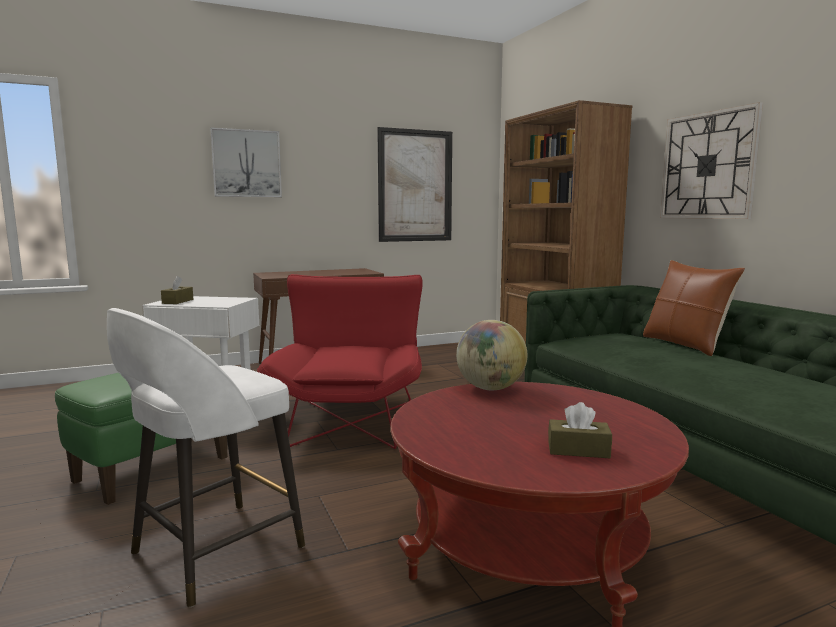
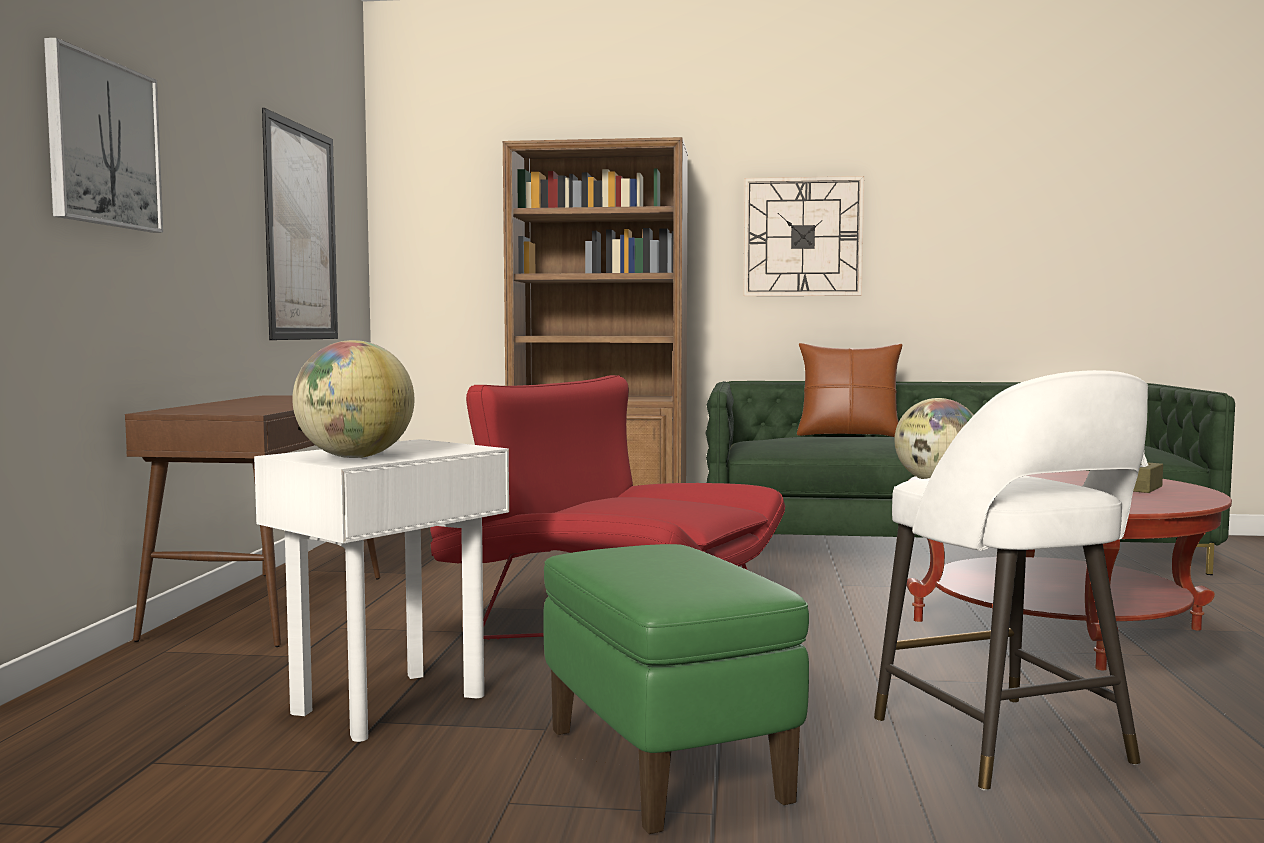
camera: 60 degrees left, 5 degrees down
brown tissue box [161,276,193,304] -> globe [292,340,414,458]

